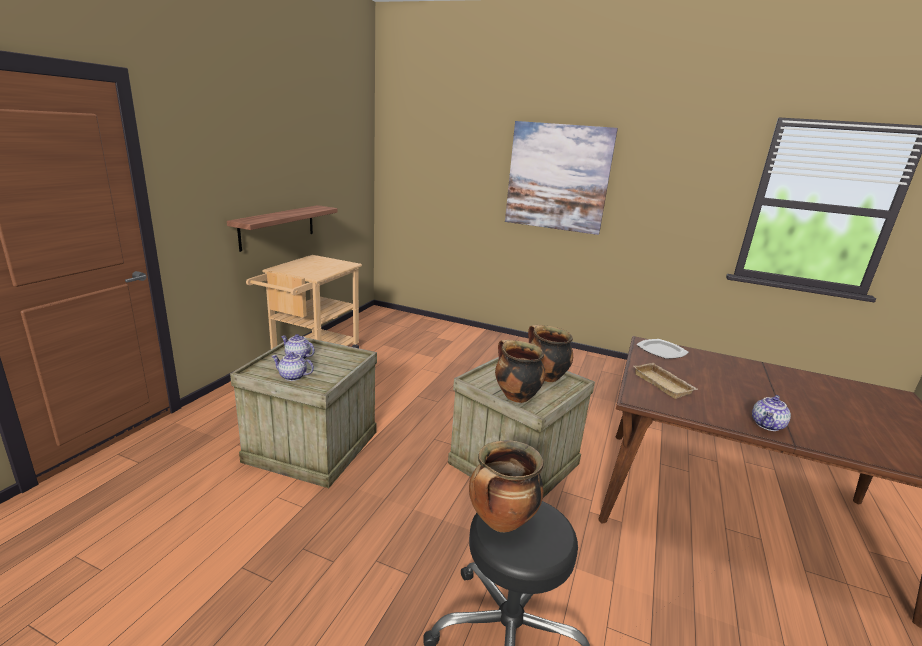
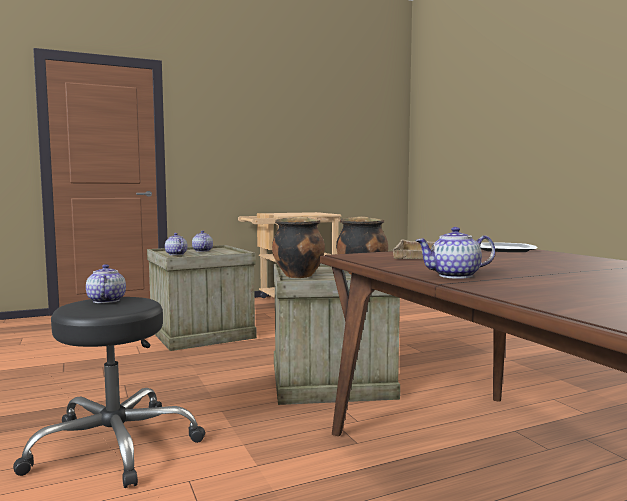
camera: 45 degrees right, 15 degrees down
shelf [227,205,338,252] -> none
cooking pot [469,440,544,533] -> teapot [86,264,126,303]
picture [505,121,618,235] -> none

